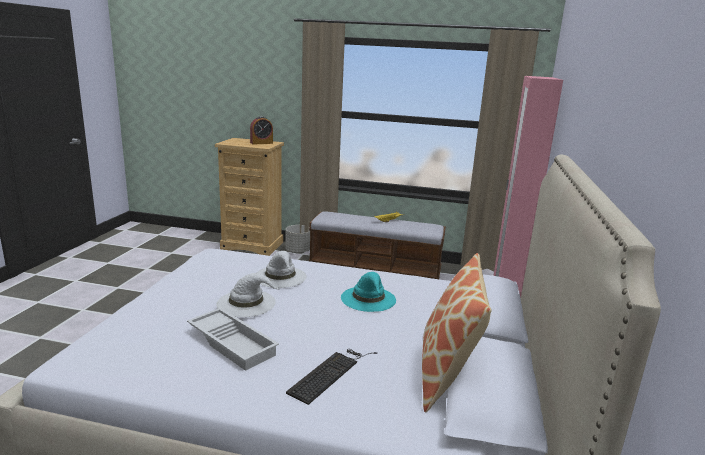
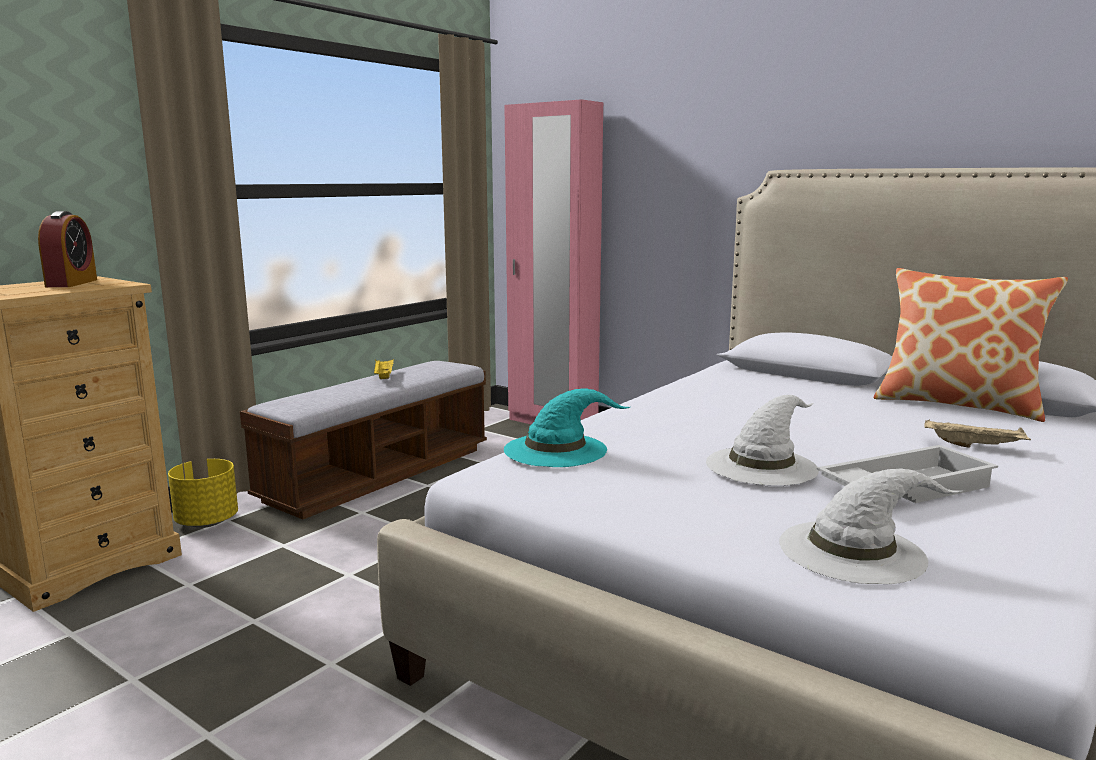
camera: 65 degrees left, 5 degrees down
white hat [257,251,306,288] -> white hat moved to [779,468,964,584]
grey planter [286,225,310,253] -> yellow planter [168,459,238,528]
keyboard [286,349,377,405] -> beige tray [924,419,1031,448]
turquoise hat [341,272,396,312] -> turquoise hat moved to [504,388,630,467]

